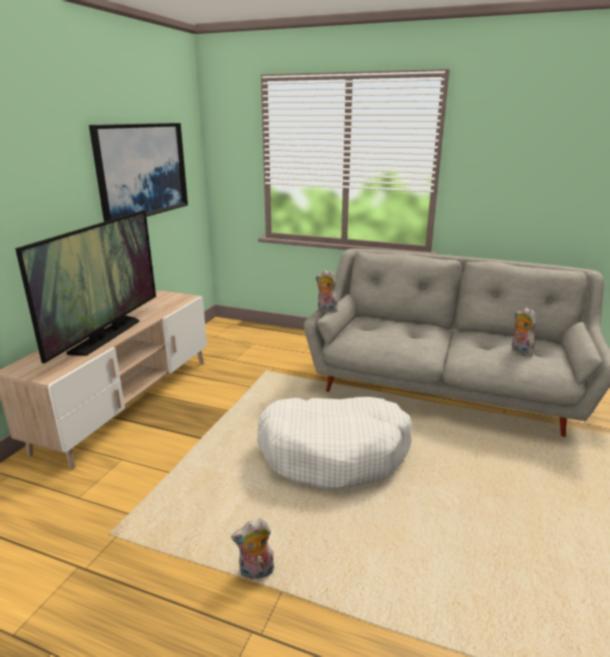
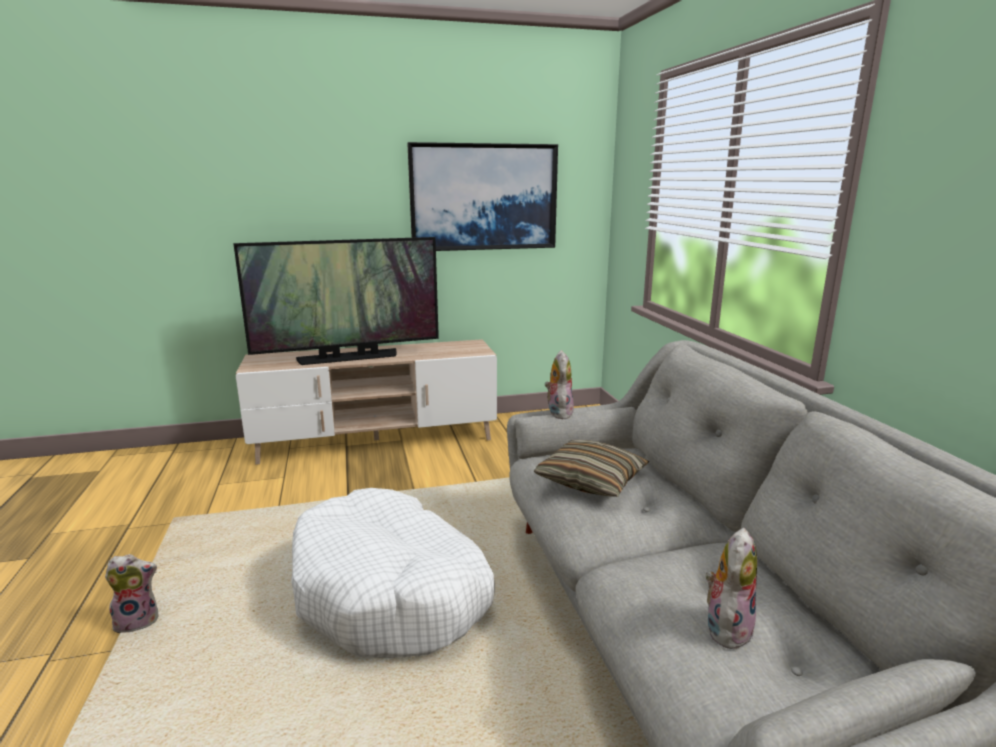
camera: 55 degrees right, 5 degrees down
plush toy [231,518,274,580] -> plush toy turned 120 degrees clockwise [105,554,158,633]
none -> pillow [534,440,649,497]

